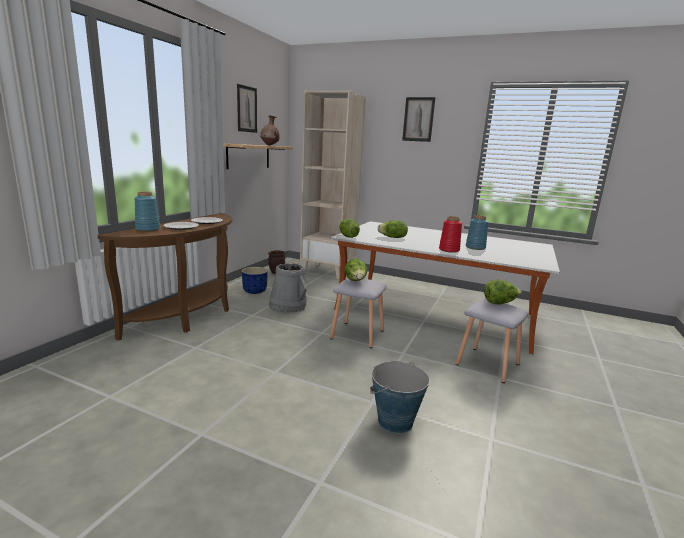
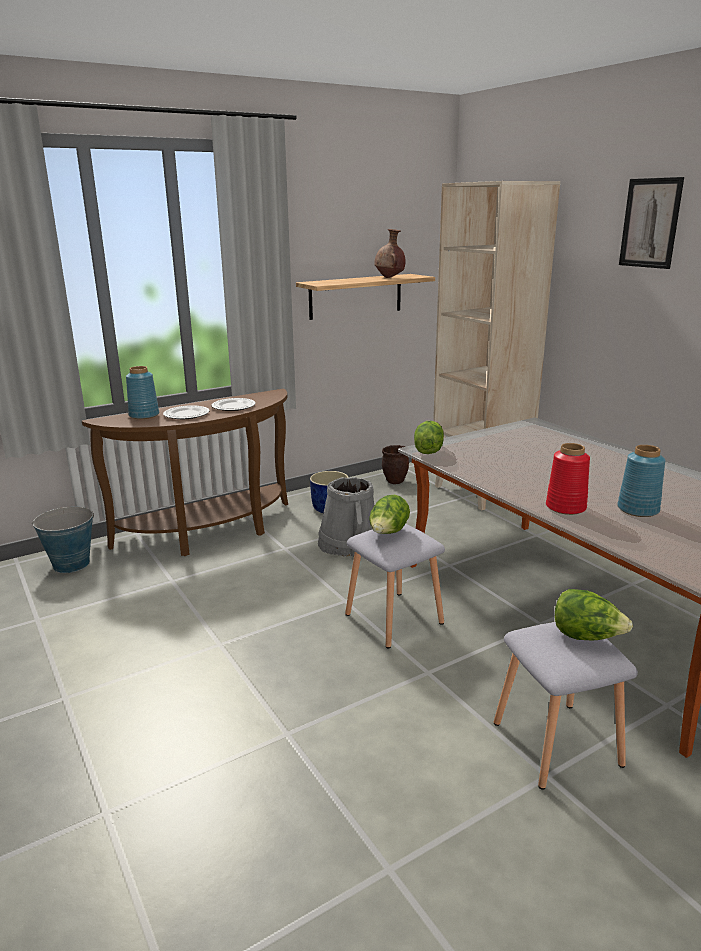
camera: 35 degrees right, 5 degrees up
picture [237,84,257,133] -> none
bucket [370,361,430,433] -> bucket moved to [32,507,94,573]
lettuce [377,220,408,238] -> none

